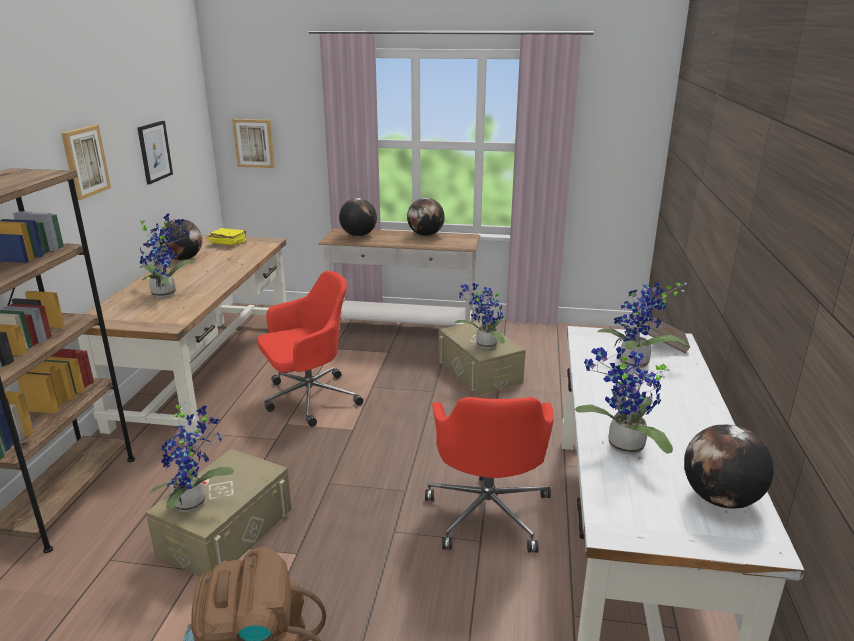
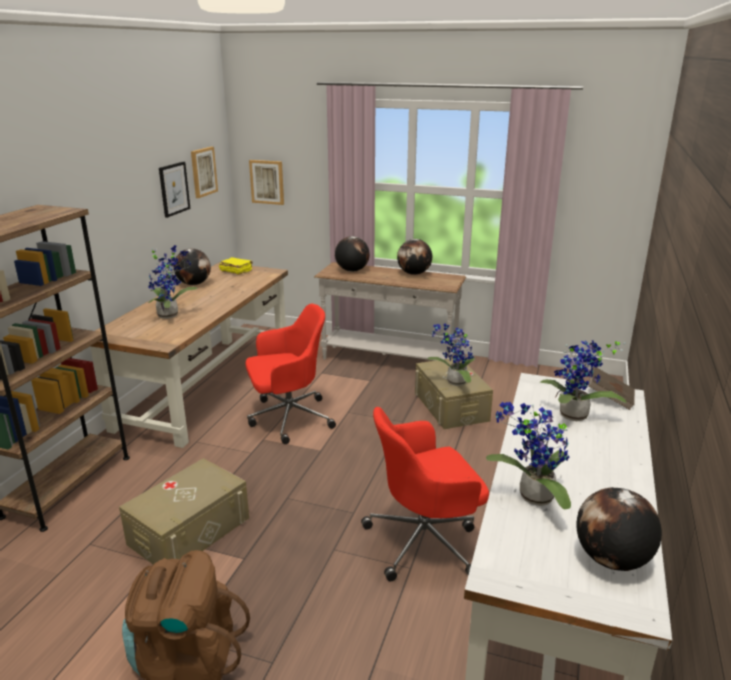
camera: 10 degrees right, 0 degrees up
picture [61,125,111,200] -> picture moved to [191,147,218,198]
potted plant [150,401,234,512] -> none
red office chair [425,397,554,553] -> red office chair turned 60 degrees clockwise [361,407,489,582]

